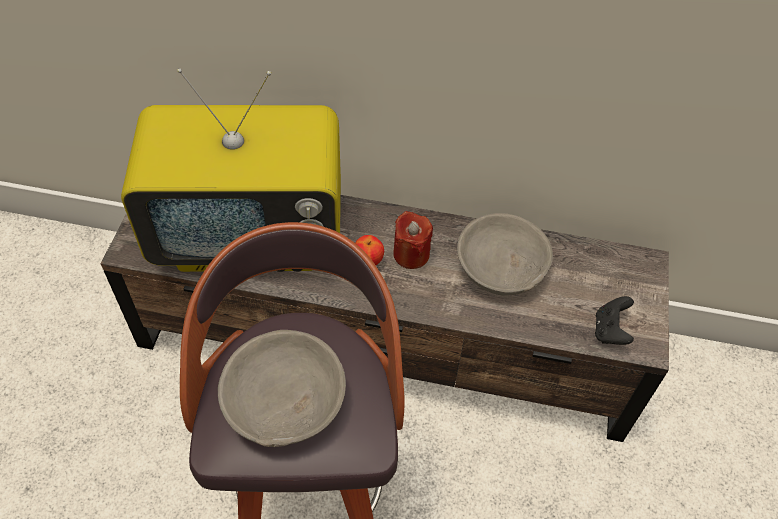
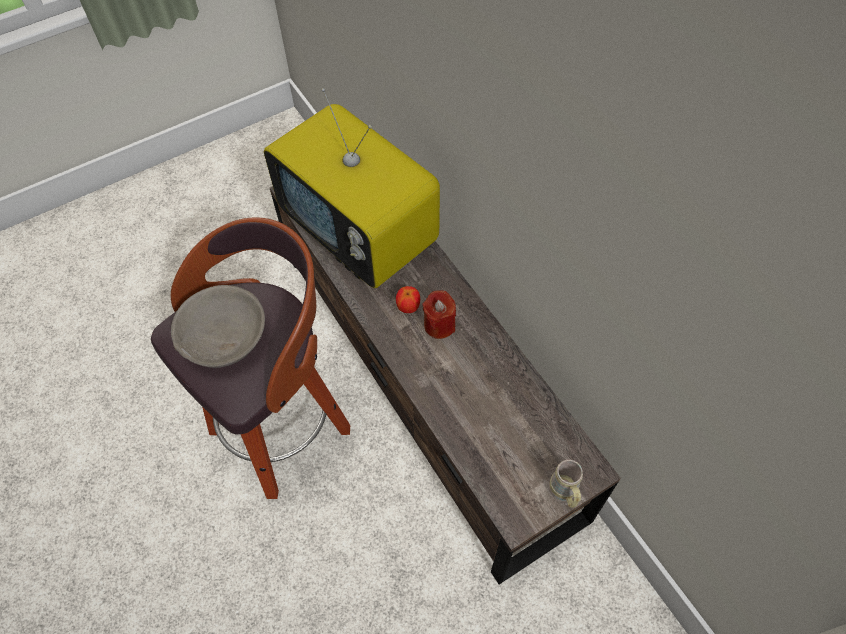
camera: 50 degrees right, 5 degrees up
grey bowl [457,213,553,296] -> none
black game controller [595,296,634,345] -> none
none -> beige mug [549,460,583,508]

